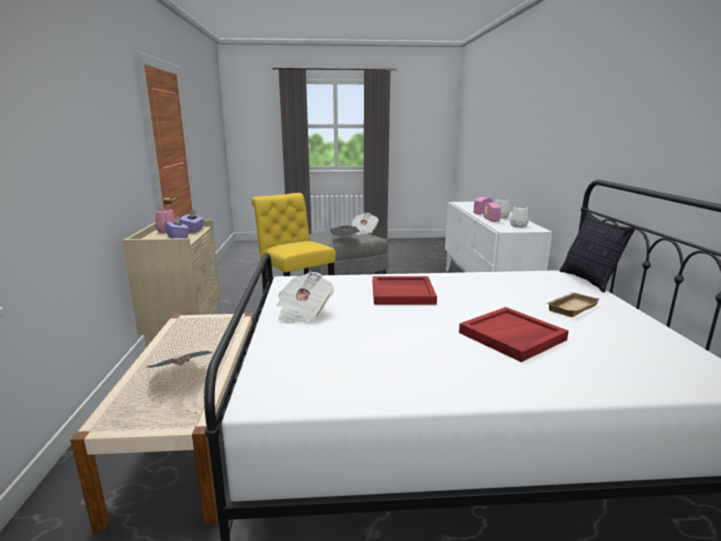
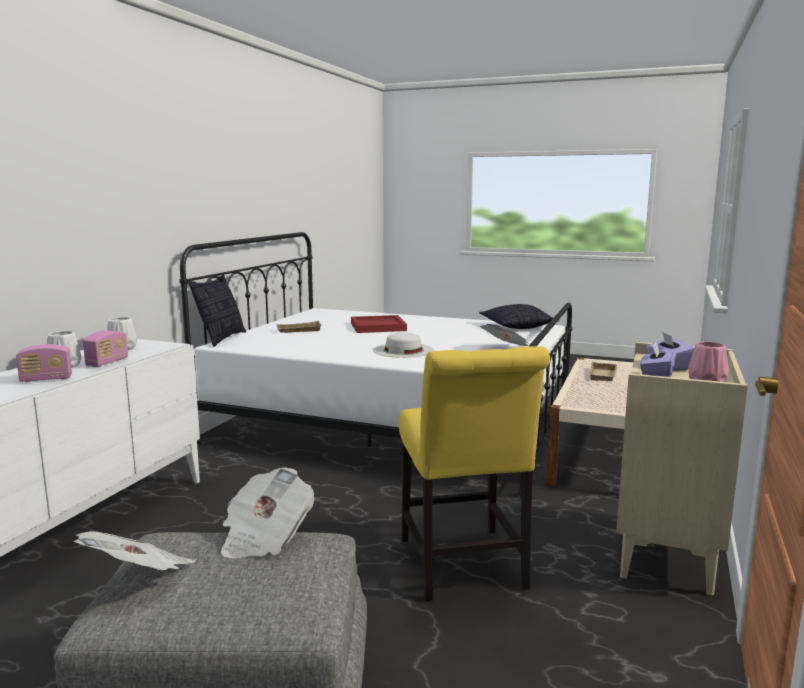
camera: 155 degrees left, 5 degrees down
newspaper [146,351,213,368] -> beige tray [589,361,617,381]
red tray [373,276,437,305] -> white hat [373,333,434,358]
none -> pillow [479,304,559,329]

